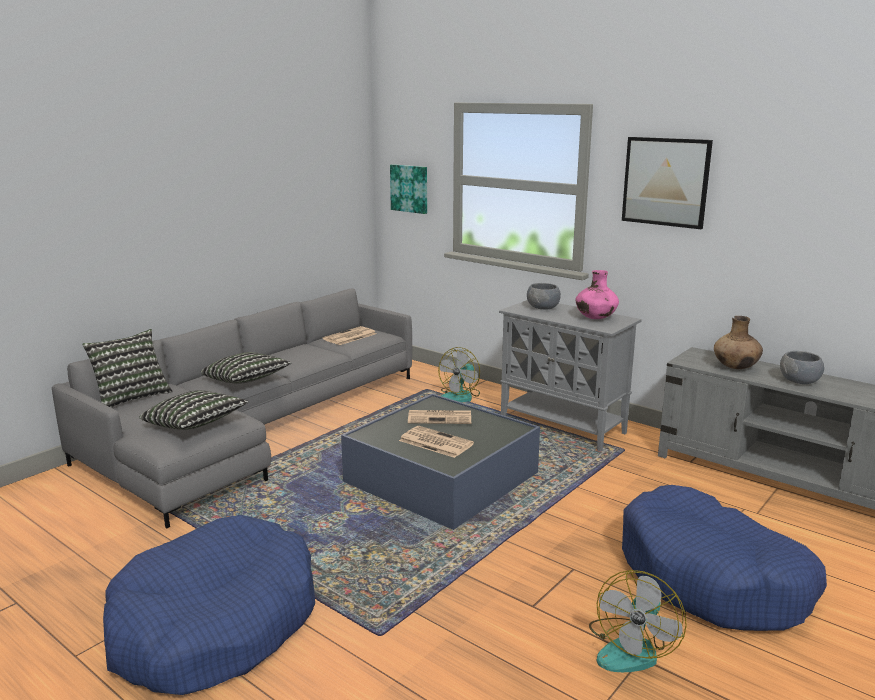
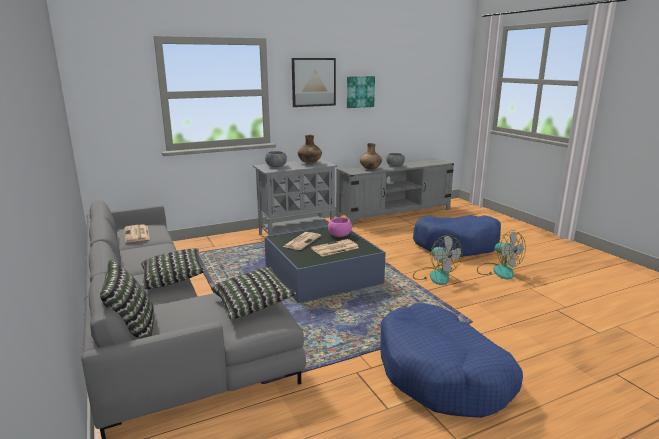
camera: 65 degrees left, 0 degrees up
picture [390,164,427,214] -> picture moved to [347,76,375,108]
fan [438,347,480,402] -> fan moved to [413,235,462,285]
pink vase [576,270,619,319] -> brown vase [298,135,322,164]
none -> pink bowl [328,217,352,237]

